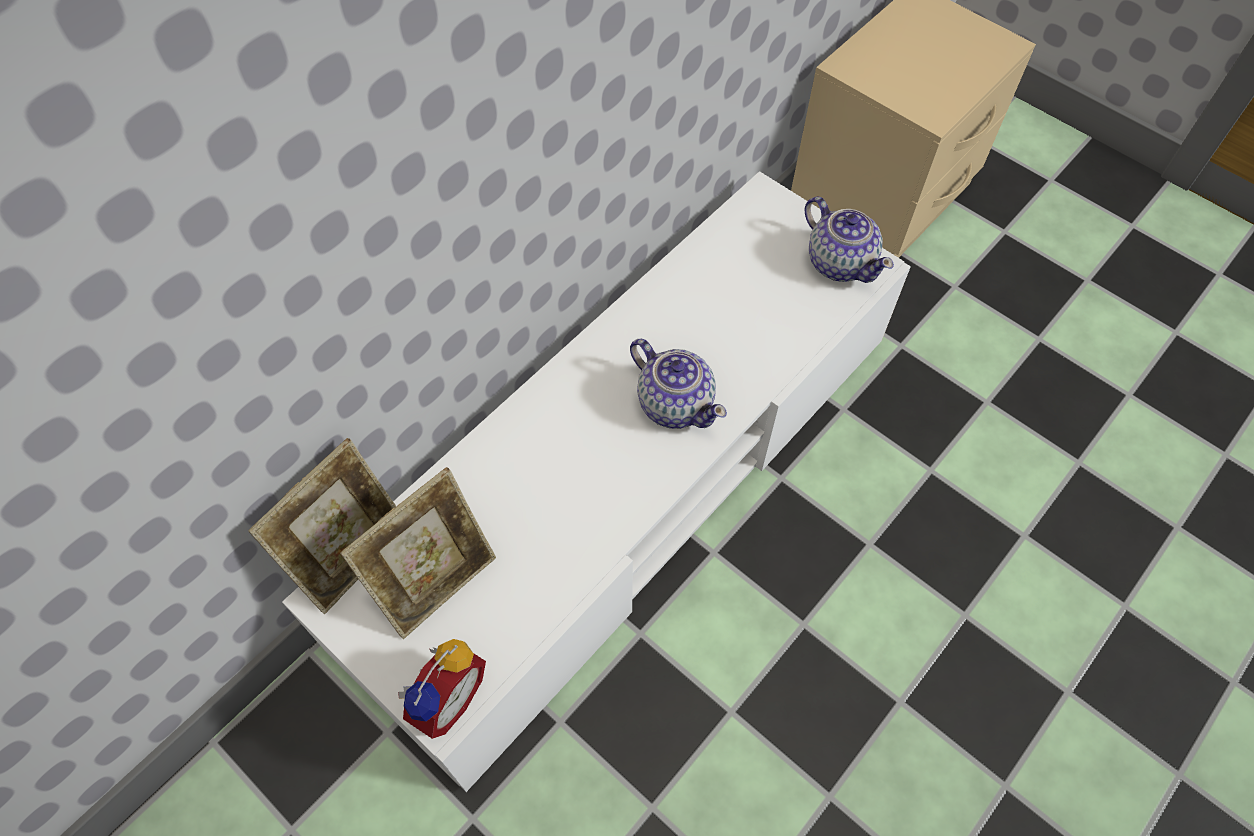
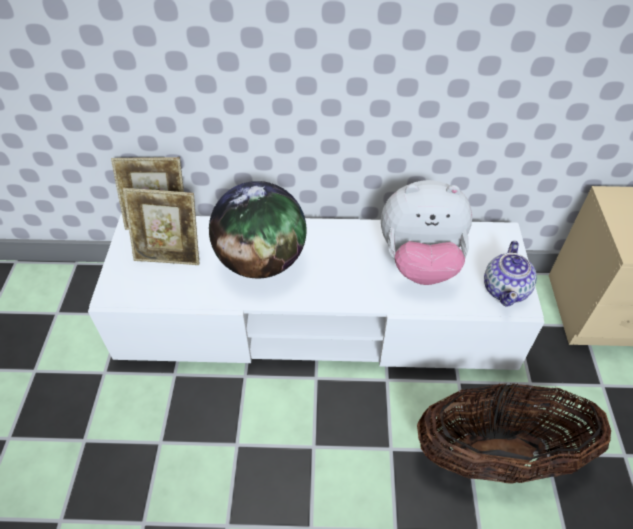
camera: 50 degrees right, 10 degrees down
alarm clock [398,639,486,739] -> none
teapot [630,339,727,429] -> none
none -> globe [209,181,306,278]
none -> plush toy [381,180,472,285]
none -> basket [417,383,611,484]

